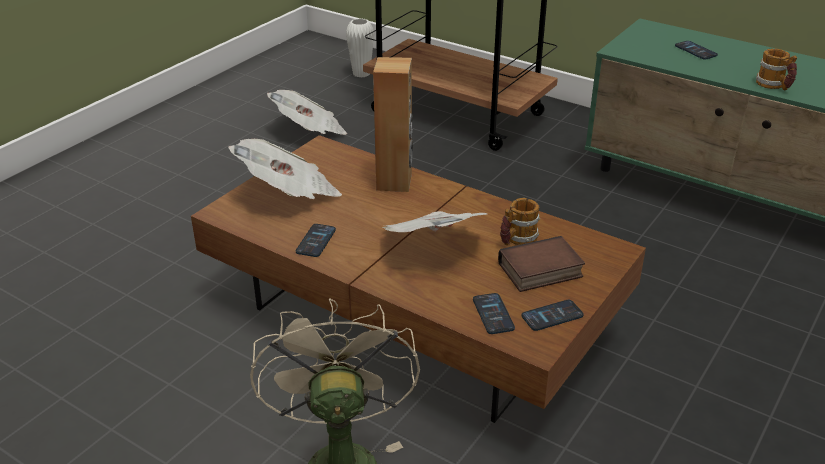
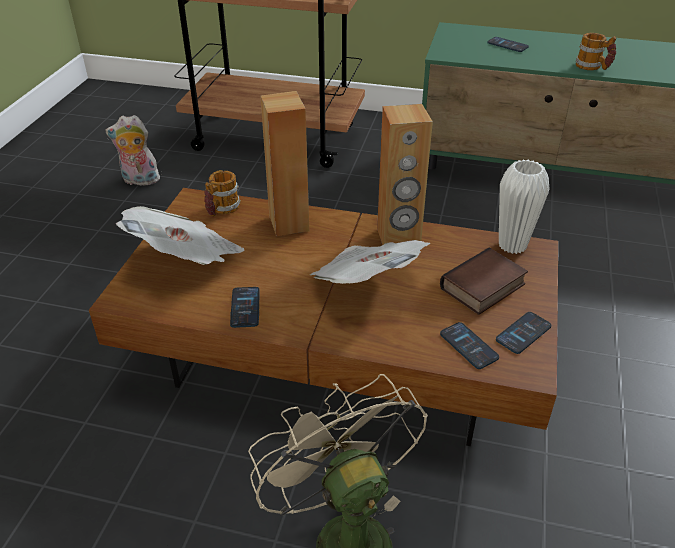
camera: 20 degrees left, 5 degrees up
newspaper [267,90,348,135] -> plush toy [105,115,160,186]
white vase [346,18,374,78] -> white vase moved to [499,159,550,254]
mug [500,198,540,245] -> mug moved to [204,170,241,217]
none -> brown speaker [377,104,433,245]

